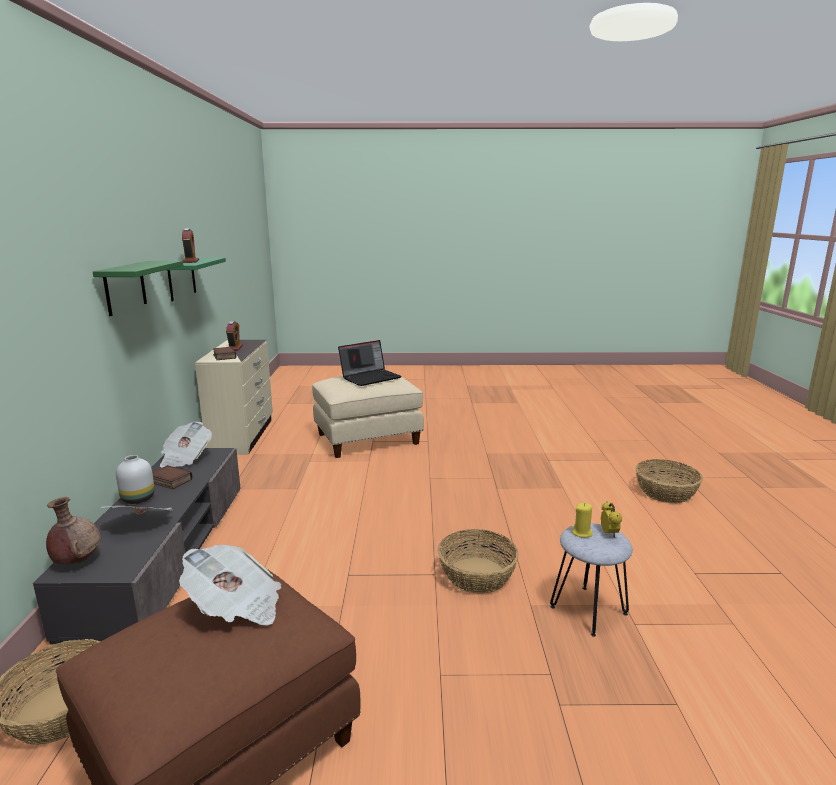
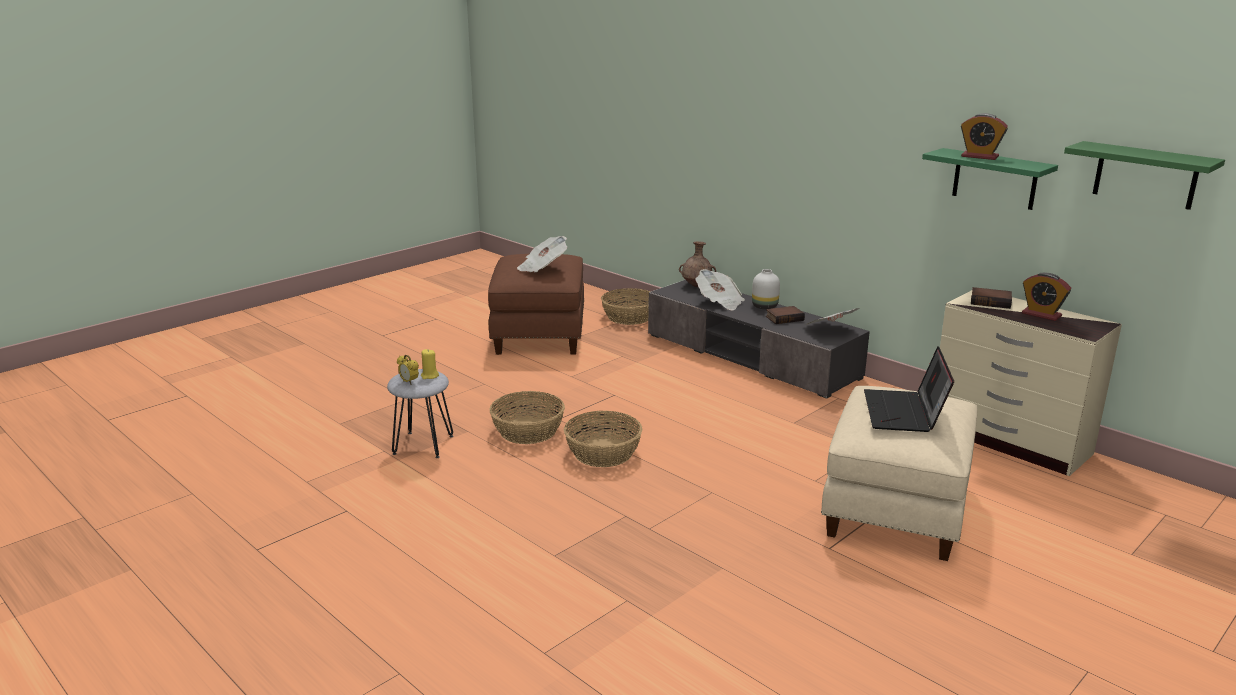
camera: 135 degrees right, 5 degrees up
green shelf [93,261,183,316] -> green shelf moved to [1064,141,1225,210]
basket [636,459,703,503] -> basket moved to [564,411,642,467]

